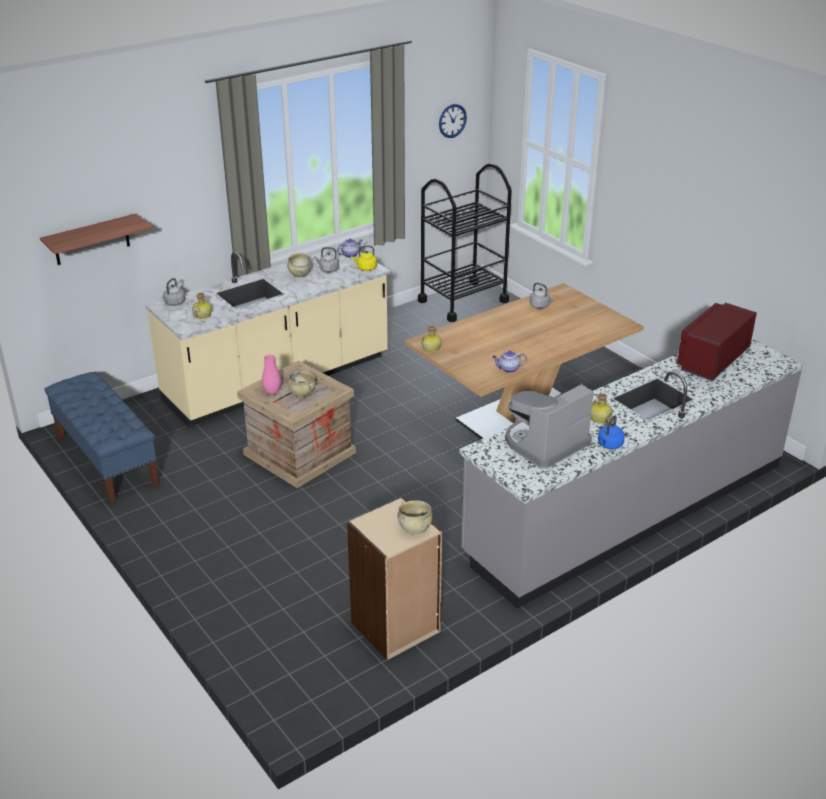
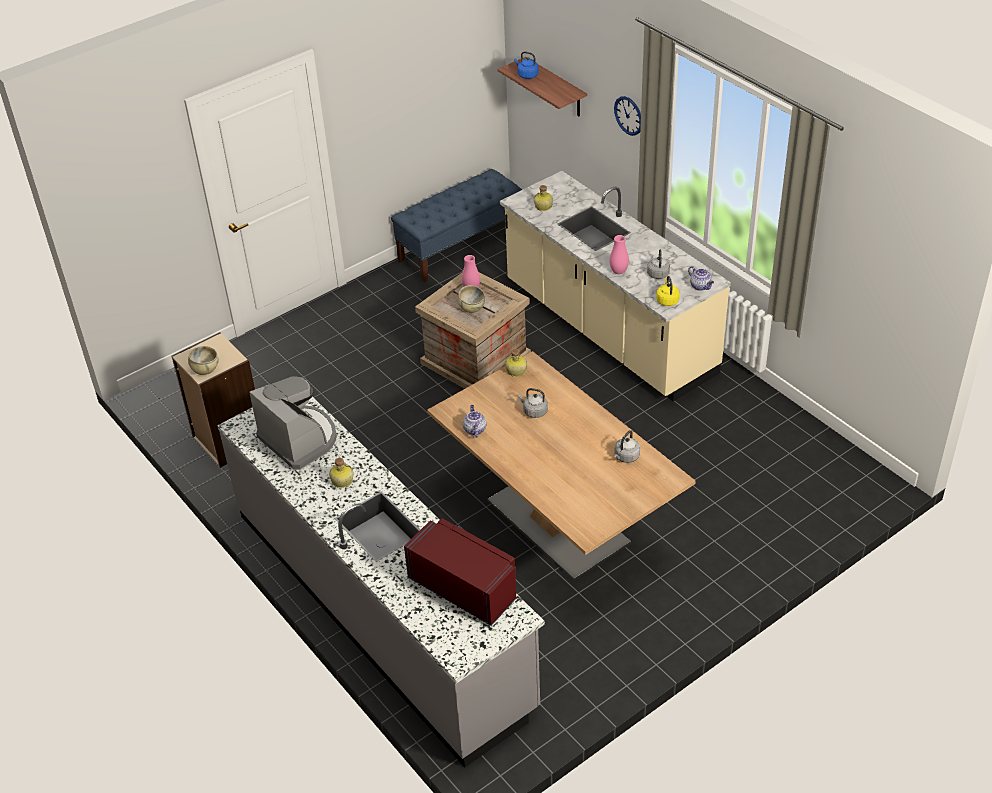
camera: 90 degrees right, 10 degrees up
grey kettle [162,278,185,306] -> grey kettle moved to [518,388,548,418]
beige bowl [287,253,312,277] -> none
black cart [418,163,512,322] -> none
wall clock [439,104,467,138] -> wall clock moved to [614,96,641,136]
blue kettle [598,415,625,449] -> blue kettle moved to [514,51,539,79]
none -> pink vase [610,235,629,274]

